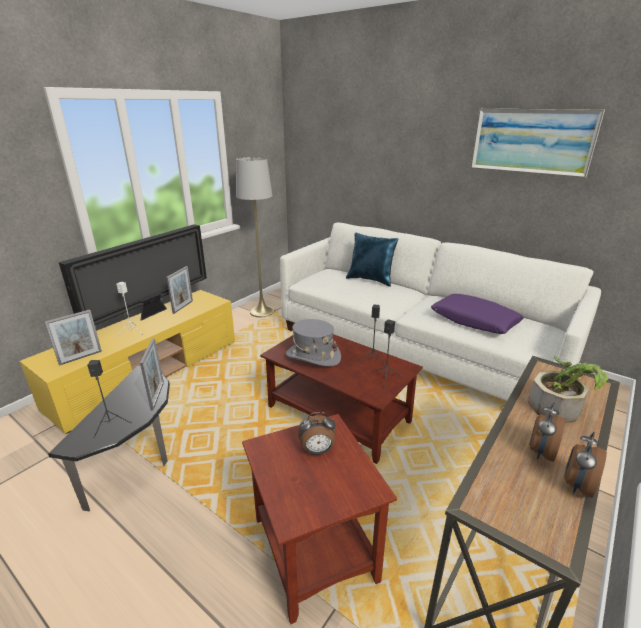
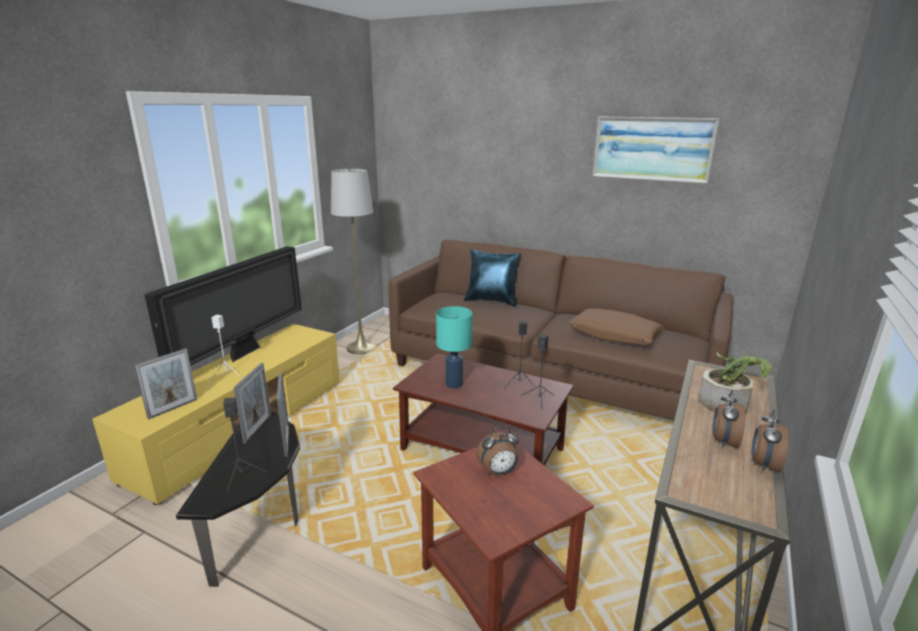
camera: 10 degrees left, 5 degrees down
picture frame [166,266,193,314] -> picture frame moved to [233,363,271,444]
white sofa [280,222,601,401] -> brown sofa [388,240,733,421]
grey hat [286,319,341,366] -> turquoise table lamp [436,306,473,389]
purple pillow [431,294,524,334] -> brown pillow [569,309,665,346]

